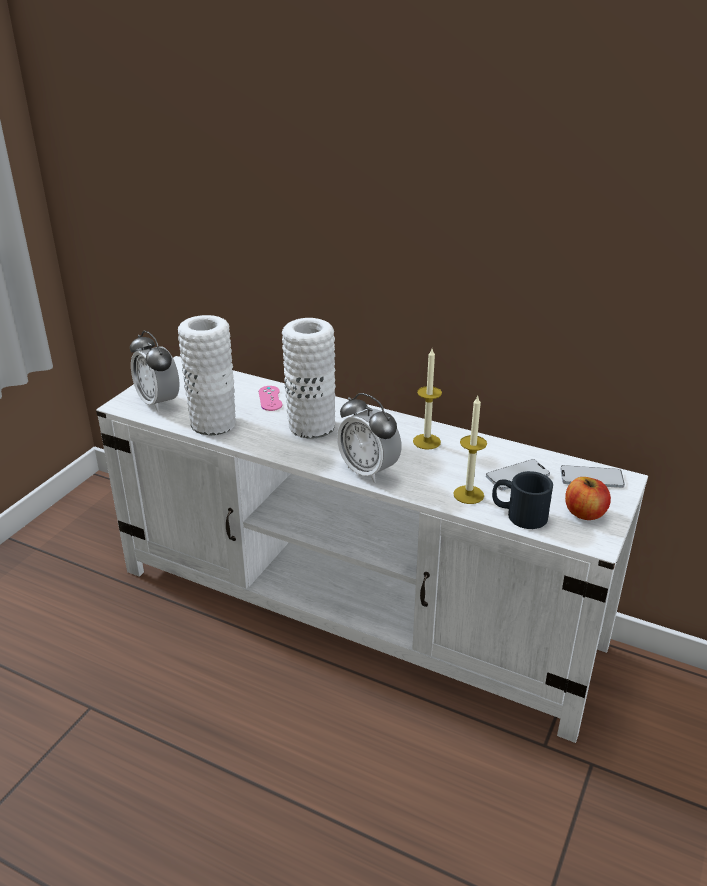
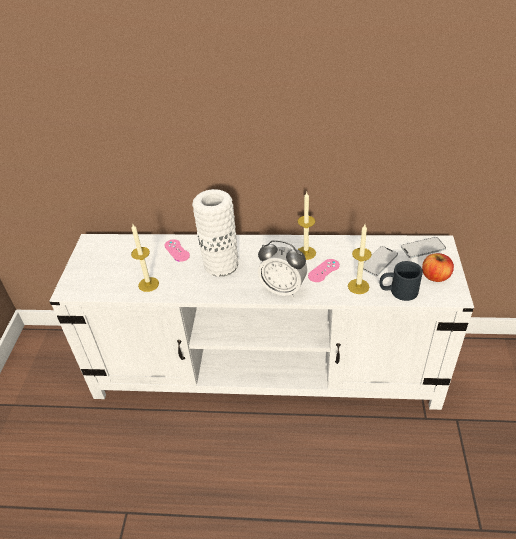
camera: 20 degrees left, 10 degrees up
alarm clock [130,331,180,412] -> none
white vase [178,315,236,435] -> candle [131,224,159,292]
none -> pink game controller [308,259,340,282]

